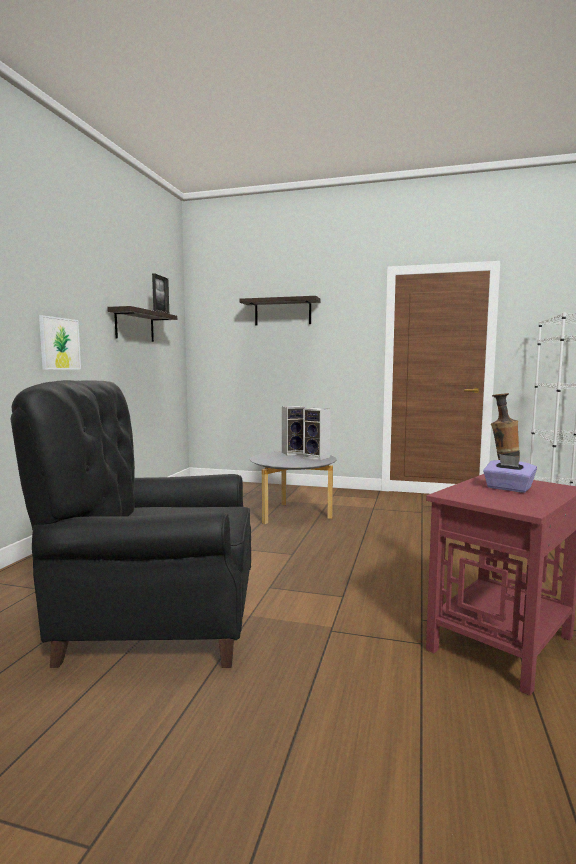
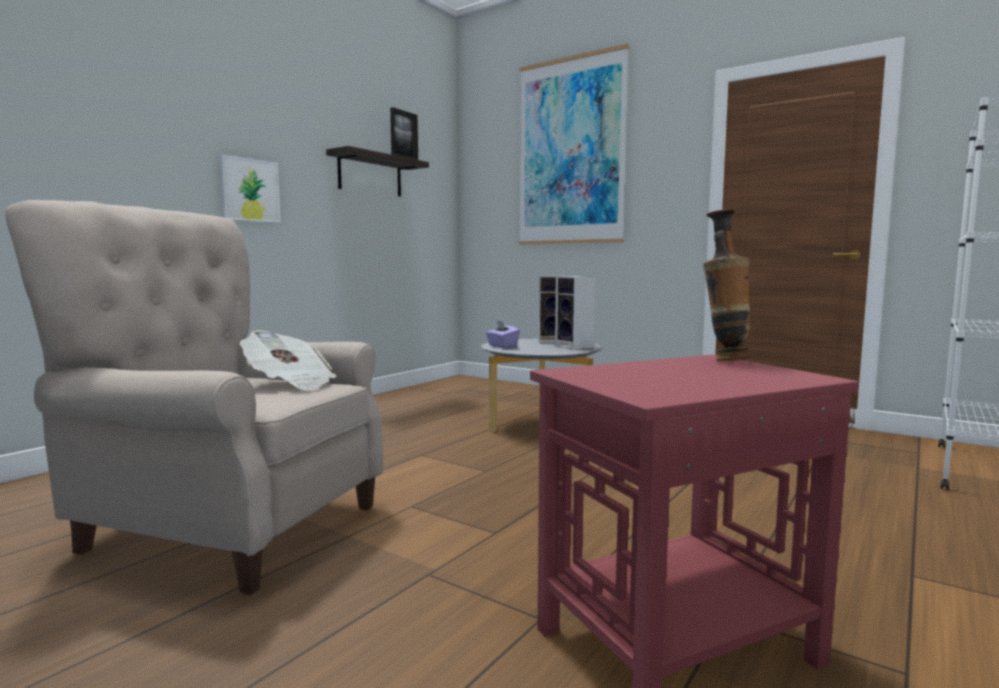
camera: 20 degrees right, 0 degrees up
black armchair [10,380,251,668] -> beige armchair [5,200,383,595]
shelf [240,296,320,325] -> picture [519,44,629,245]
purple tissue box [483,454,537,493] -> purple tissue box moved to [486,320,520,348]
none -> newspaper [240,330,336,391]

